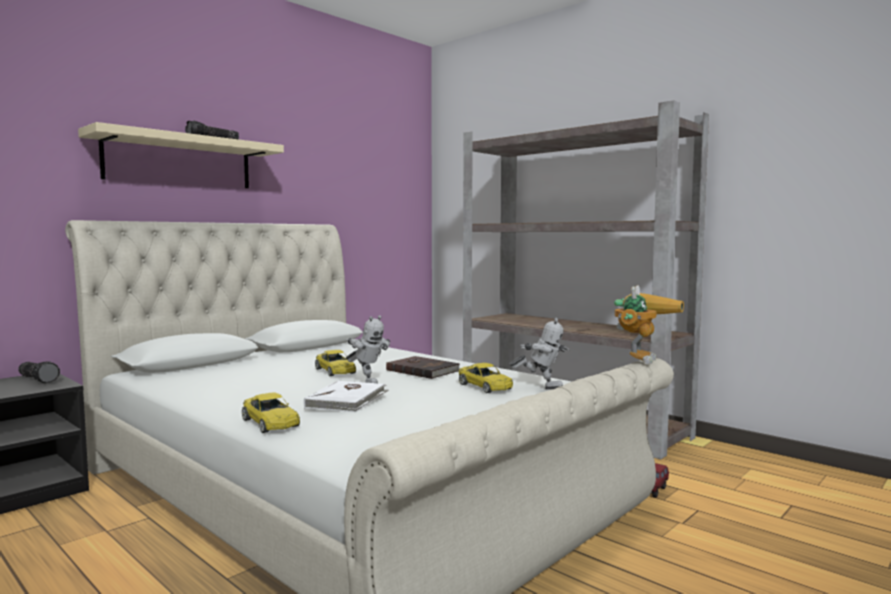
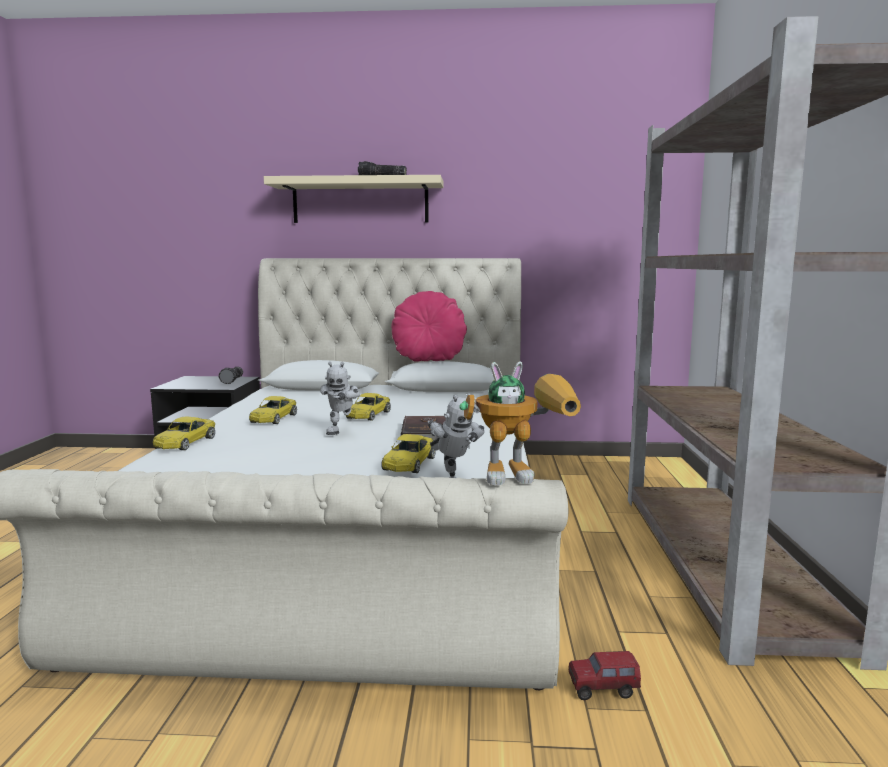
camera: 50 degrees right, 5 degrees up
white book [303,381,389,412] -> none
none -> yellow toy car [249,396,297,424]
none -> pink pillow [391,291,467,362]

